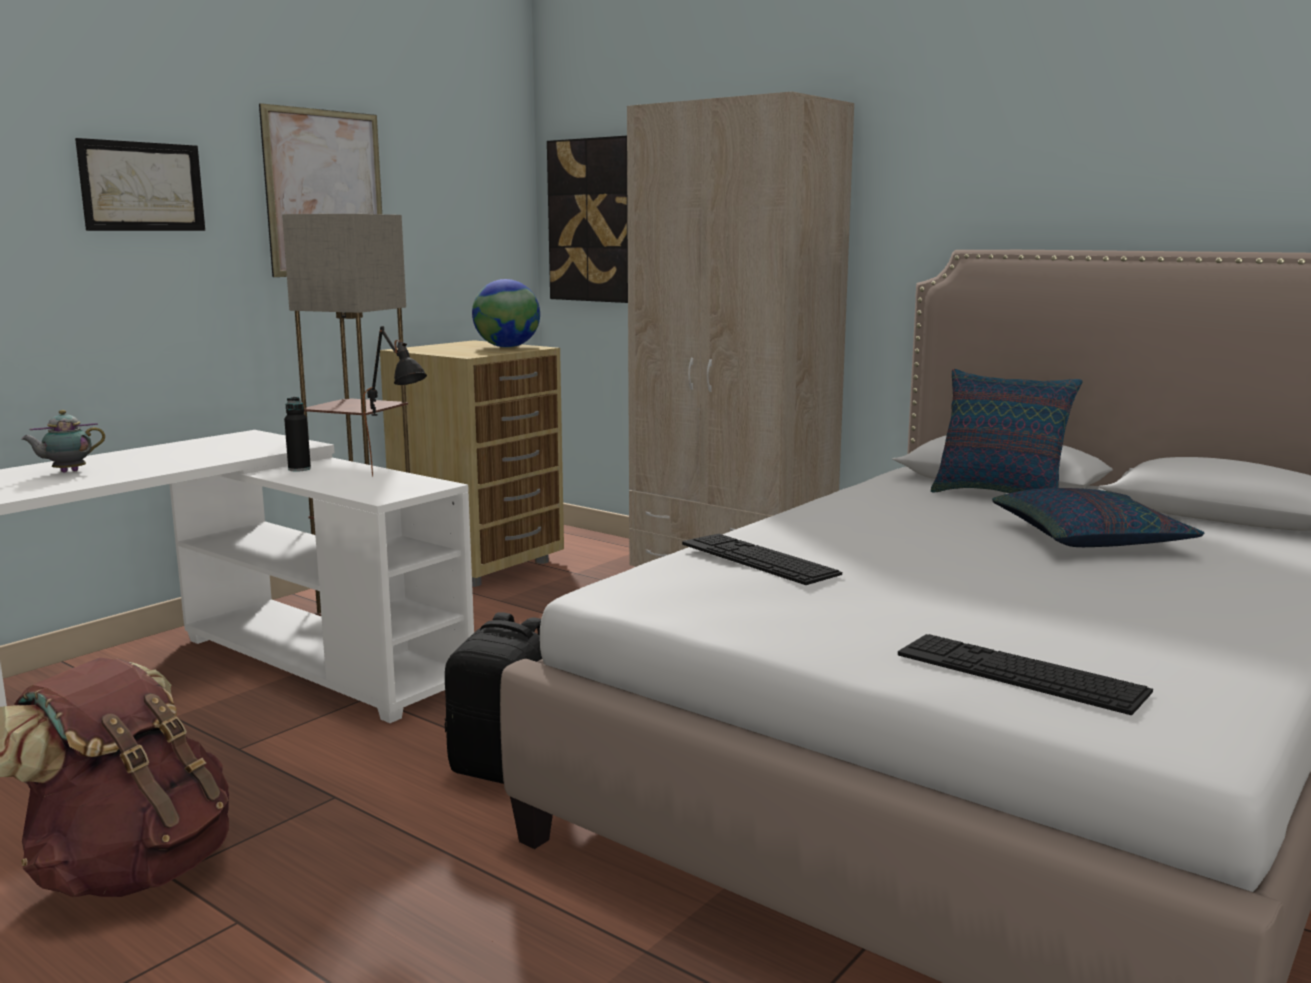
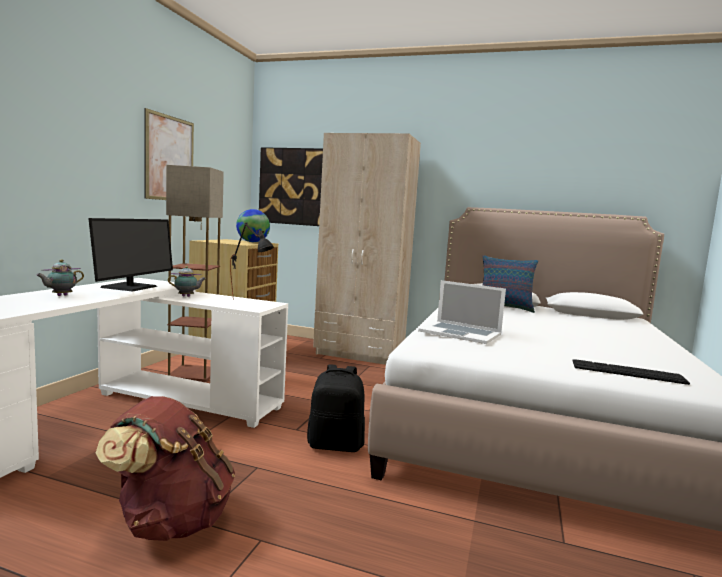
camera: 20 degrees left, 5 degrees down
picture [75,138,205,231] -> none
black bottle [284,397,311,472] -> teapot [168,266,206,297]
keyboard [682,534,842,585] -> laptop [418,280,506,344]
blue pillow [992,488,1204,547] -> none
none -> monitor [88,218,173,291]

